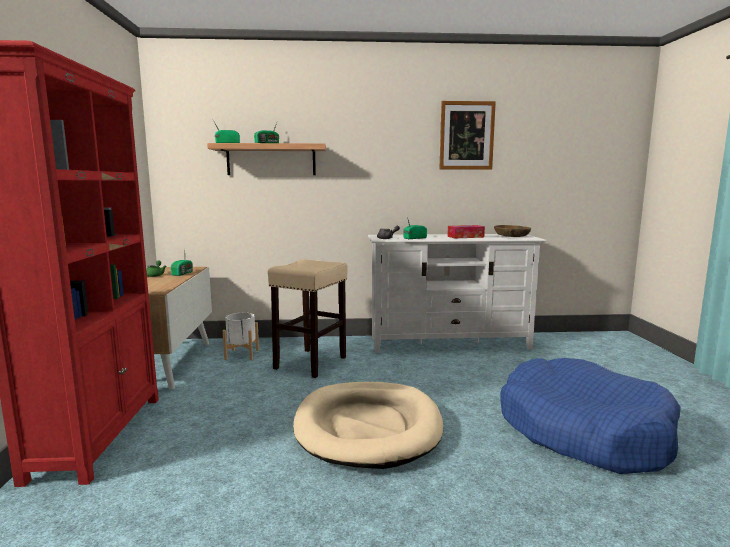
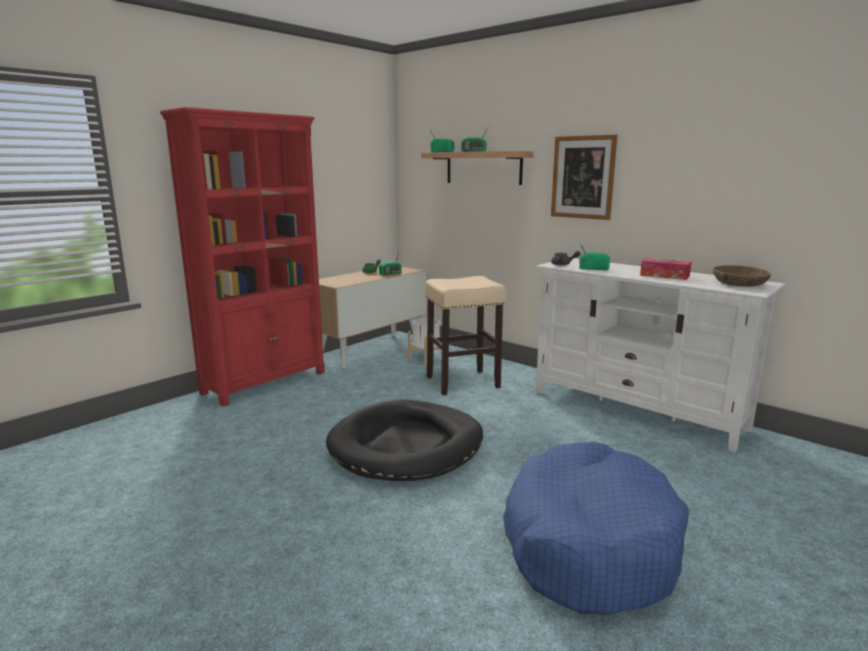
camera: 45 degrees right, 5 degrees up
beige dog bed [293,382,443,469] -> black dog bed [326,399,483,481]
picture [439,101,496,169] -> picture moved to [551,135,617,220]

